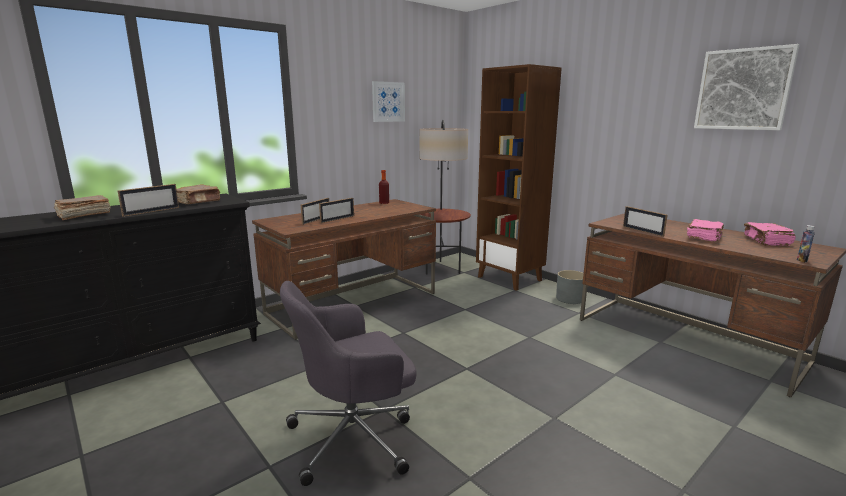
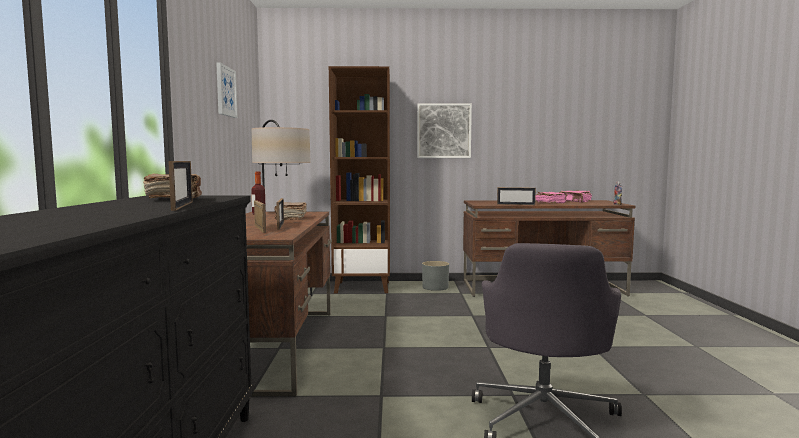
camera: 50 degrees left, 10 degrees down
brown book [54,195,111,220] -> brown book moved to [274,202,307,220]
picture [694,44,800,130] -> picture moved to [417,104,472,158]

